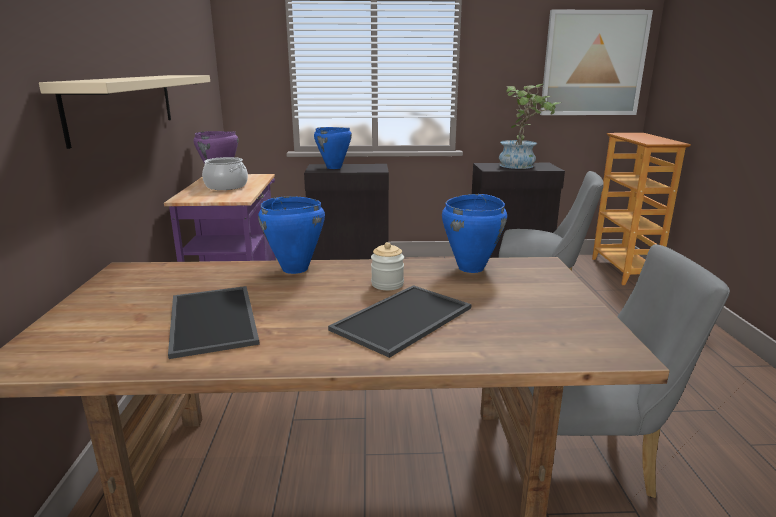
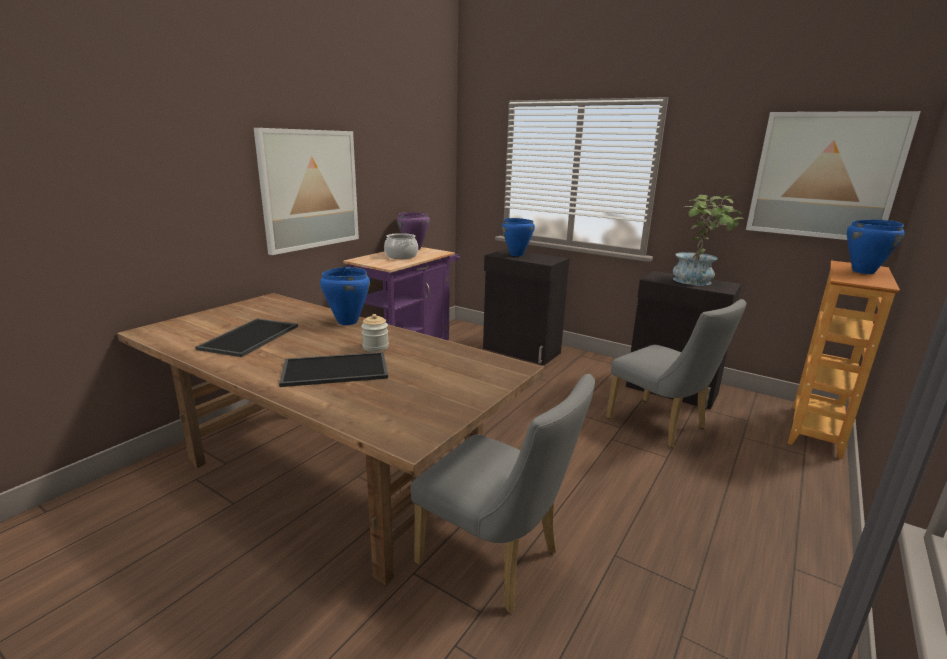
camera: 35 degrees right, 0 degrees up
beige shelf [39,75,210,149] -> picture [254,128,359,255]
blue cooking pot [442,194,507,273] -> blue cooking pot moved to [847,220,905,274]

